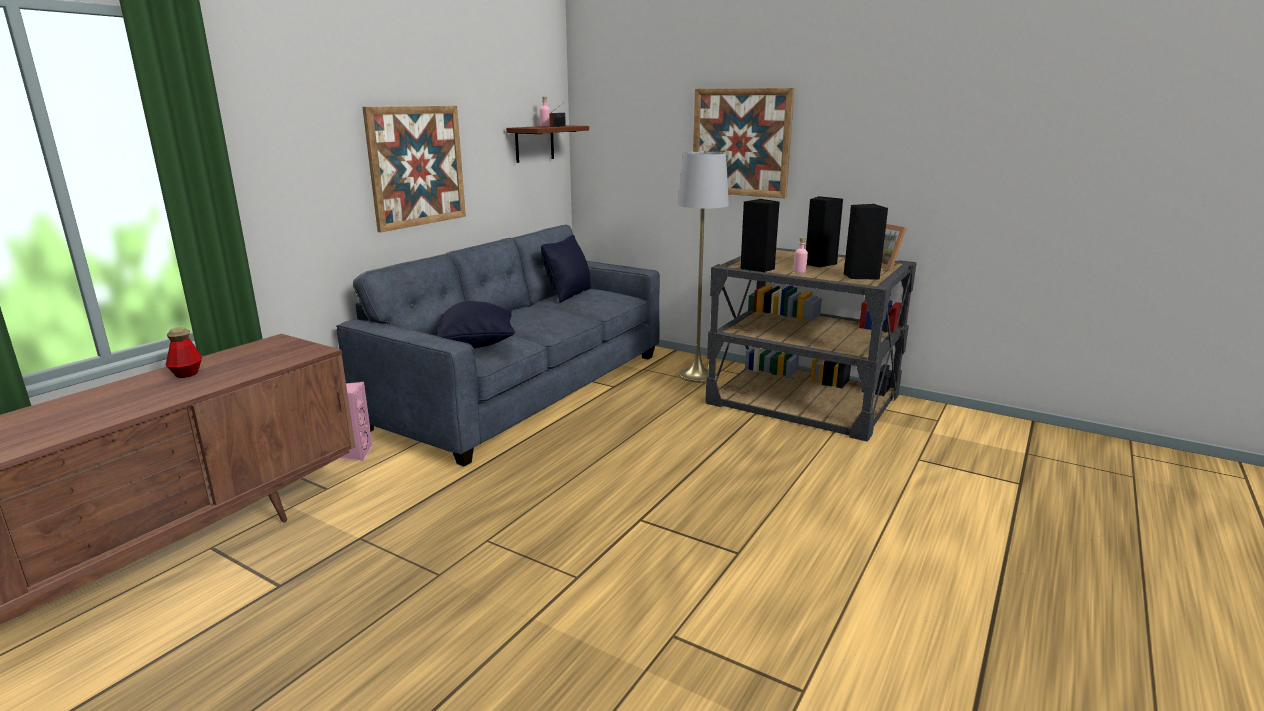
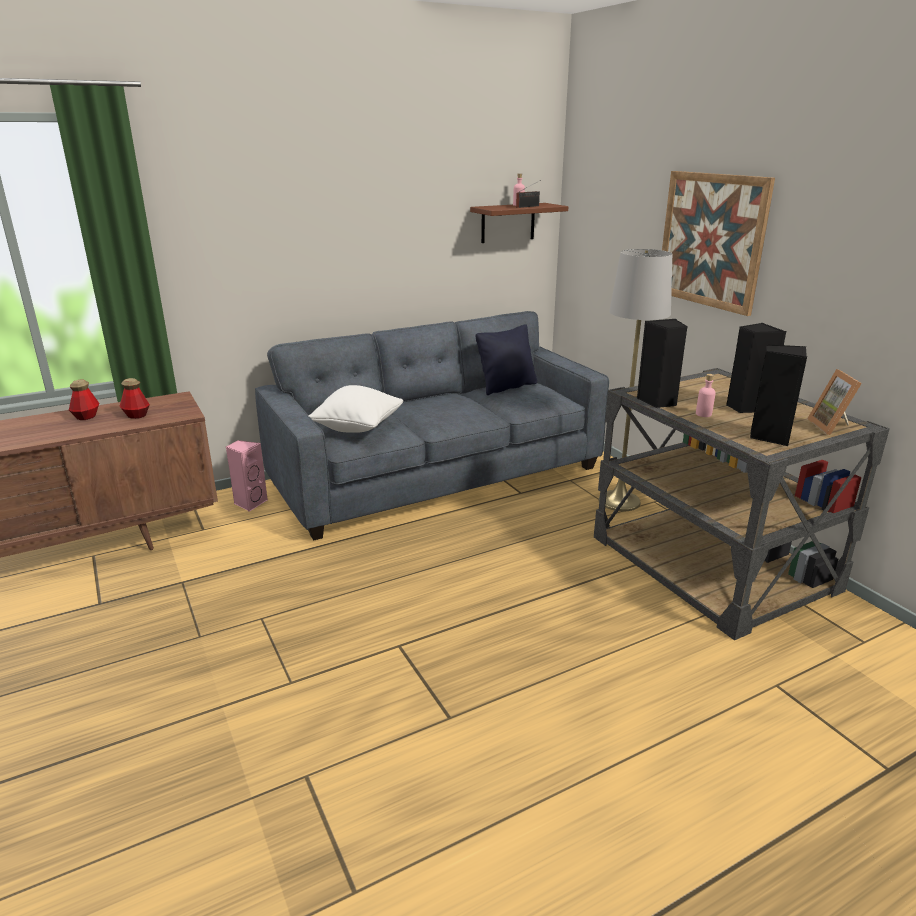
camera: 30 degrees right, 5 degrees up
picture [362,106,466,232] -> none
black pillow [437,301,515,348] -> white pillow [309,385,403,433]
none -> bottle [120,378,150,419]

